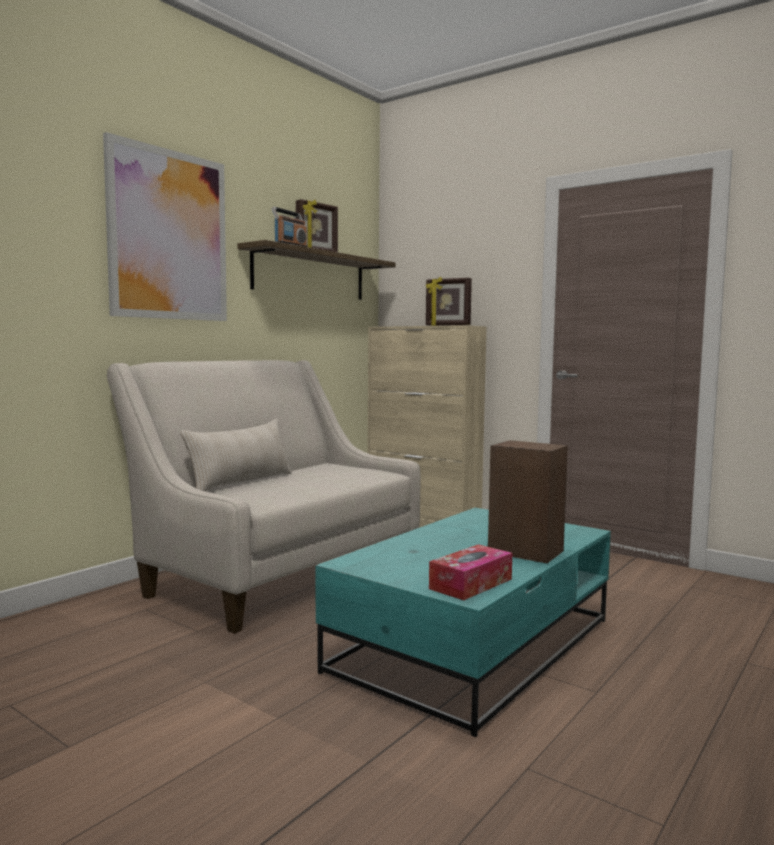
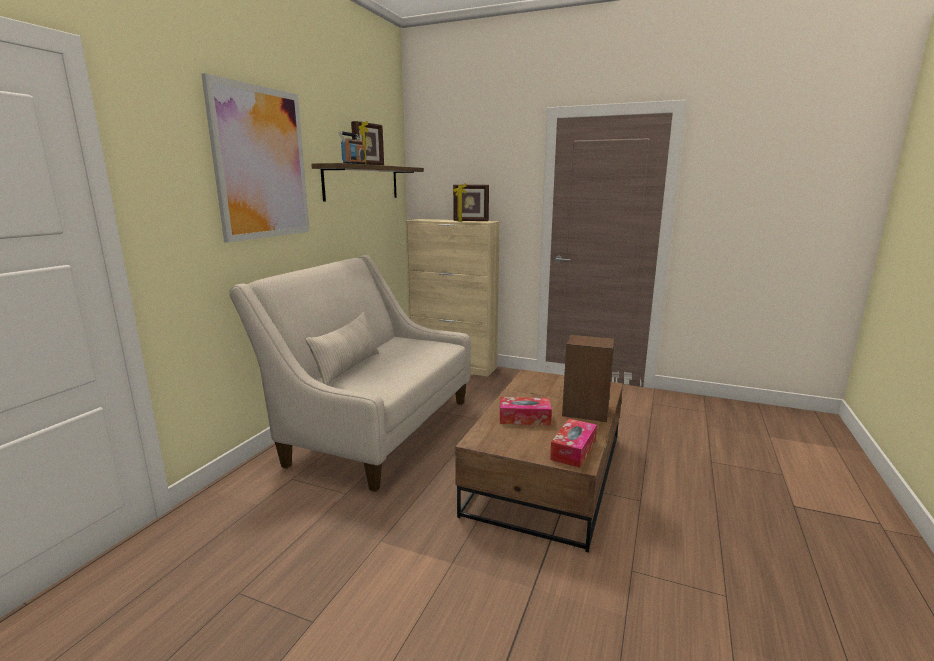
camera: 15 degrees left, 10 degrees up
turquoise coffee table [316,508,611,737] -> brown coffee table [455,369,623,553]
none -> tissue box [500,397,552,425]

